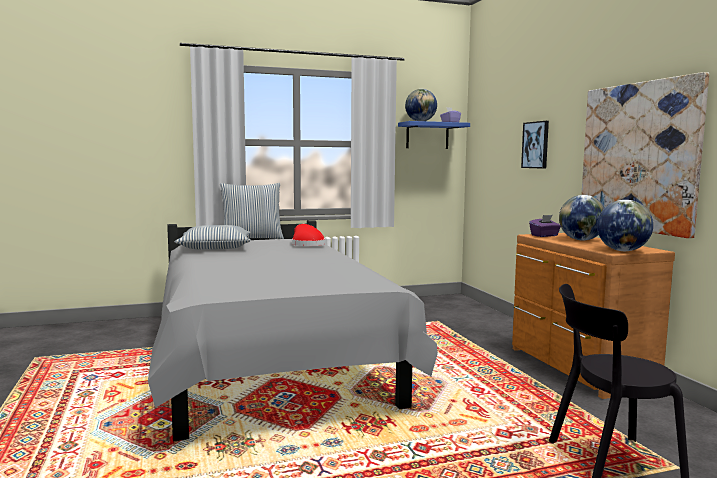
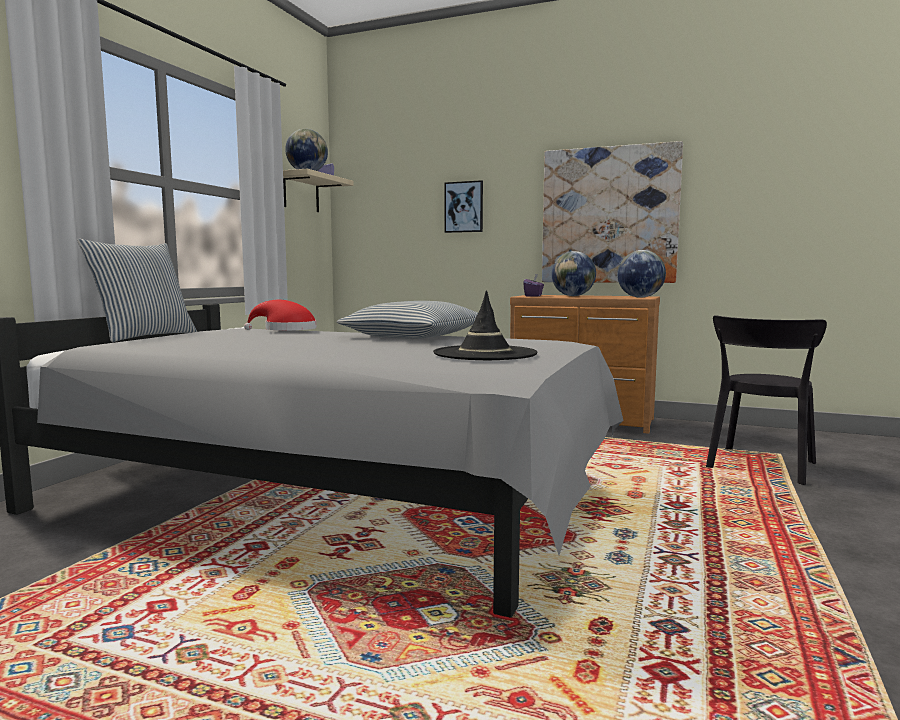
camera: 50 degrees left, 0 degrees up
pillow [175,225,251,250] -> pillow moved to [337,301,478,339]
blue shelf [398,121,470,149] -> beige shelf [283,169,354,212]
none -> black hat [433,290,538,360]

